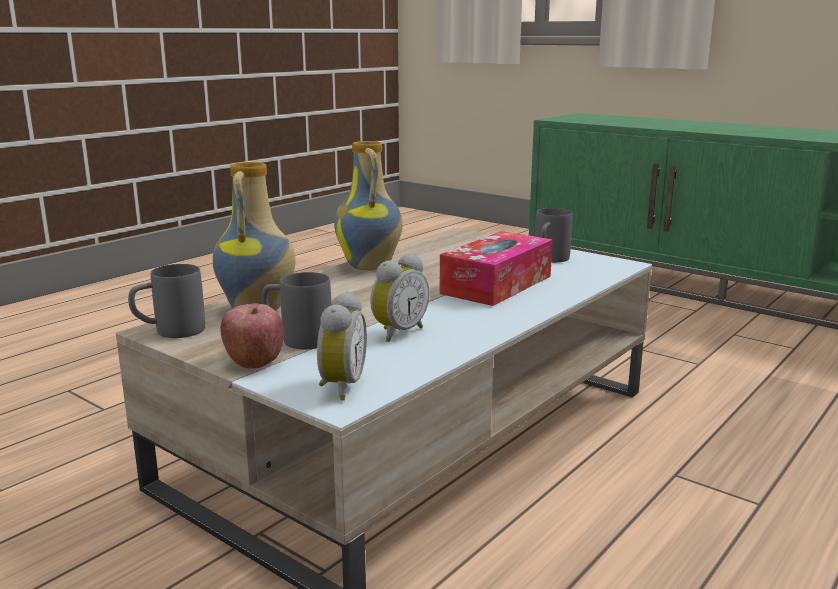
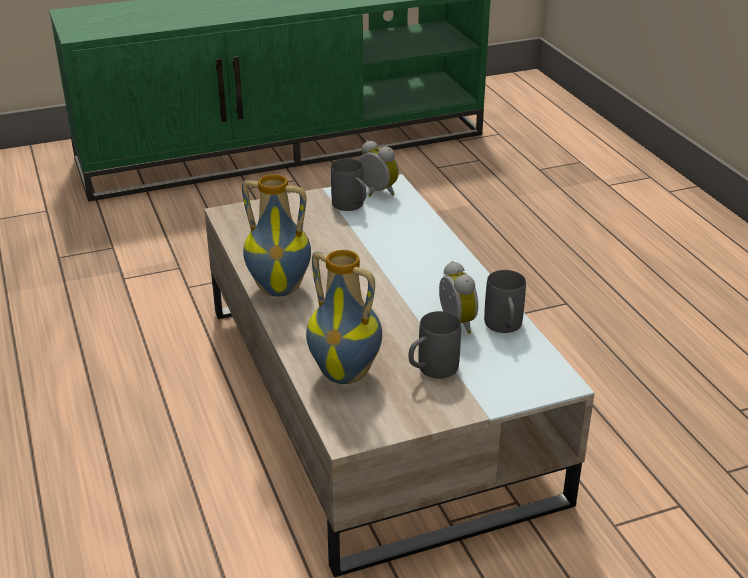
camera: 60 degrees left, 15 degrees up
grey mug [128,264,205,338] -> grey mug moved to [484,270,526,333]
apple [220,303,284,368] -> none
alarm clock [317,292,367,400] -> alarm clock moved to [359,140,399,197]
tissue box [439,231,553,306] -> none

